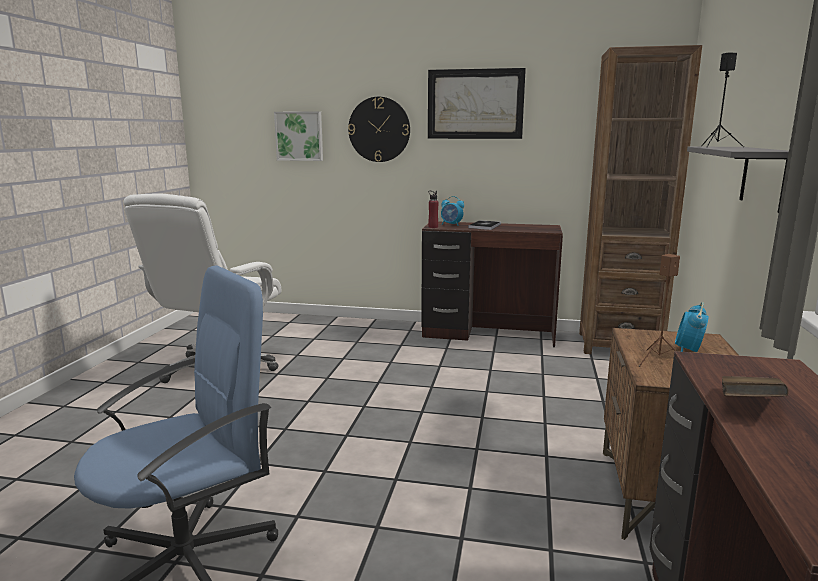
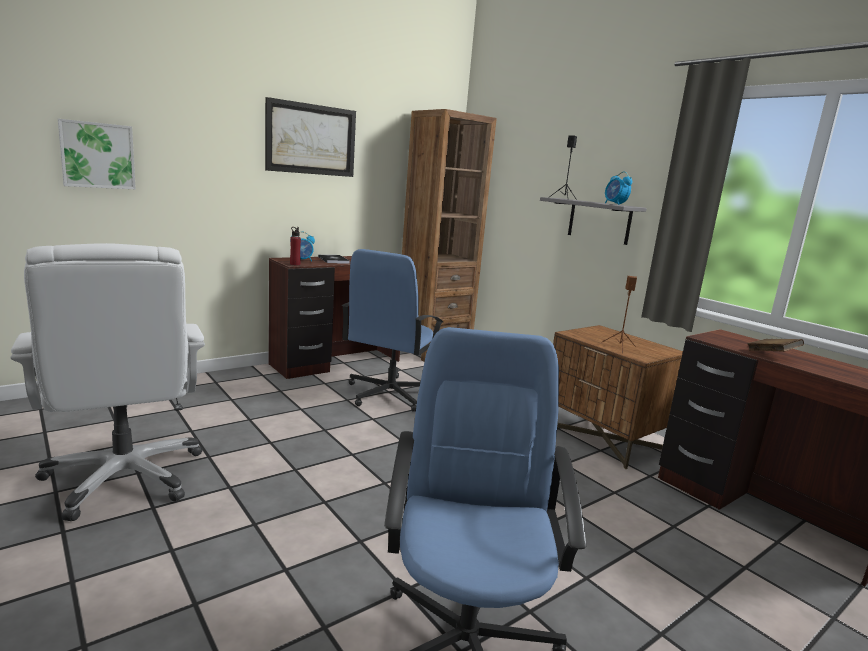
camera: 50 degrees left, 0 degrees up
wall clock [348,97,410,162] -> none
alarm clock [675,302,709,352] -> alarm clock moved to [605,172,632,205]
none -> blue office chair [342,249,443,412]

